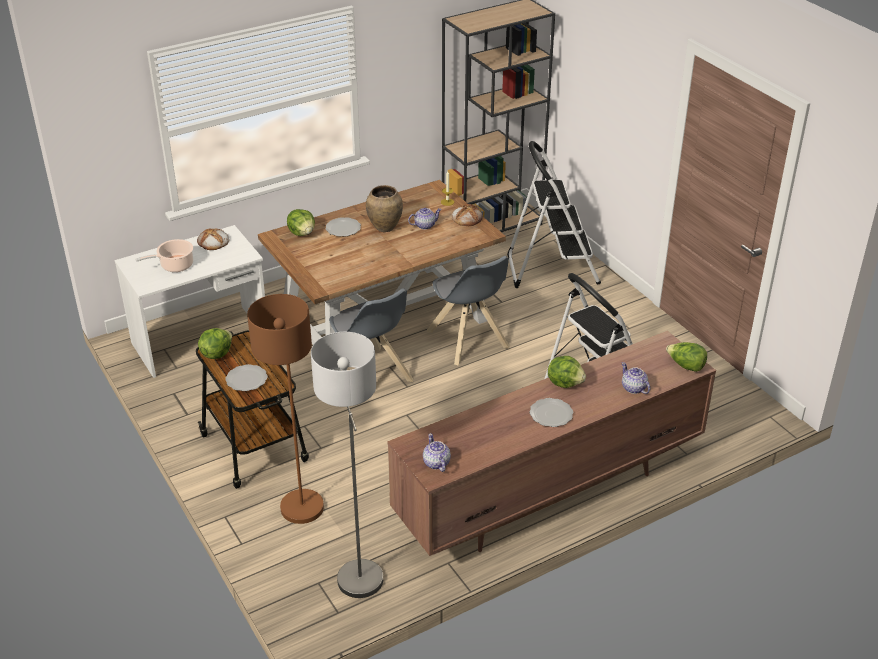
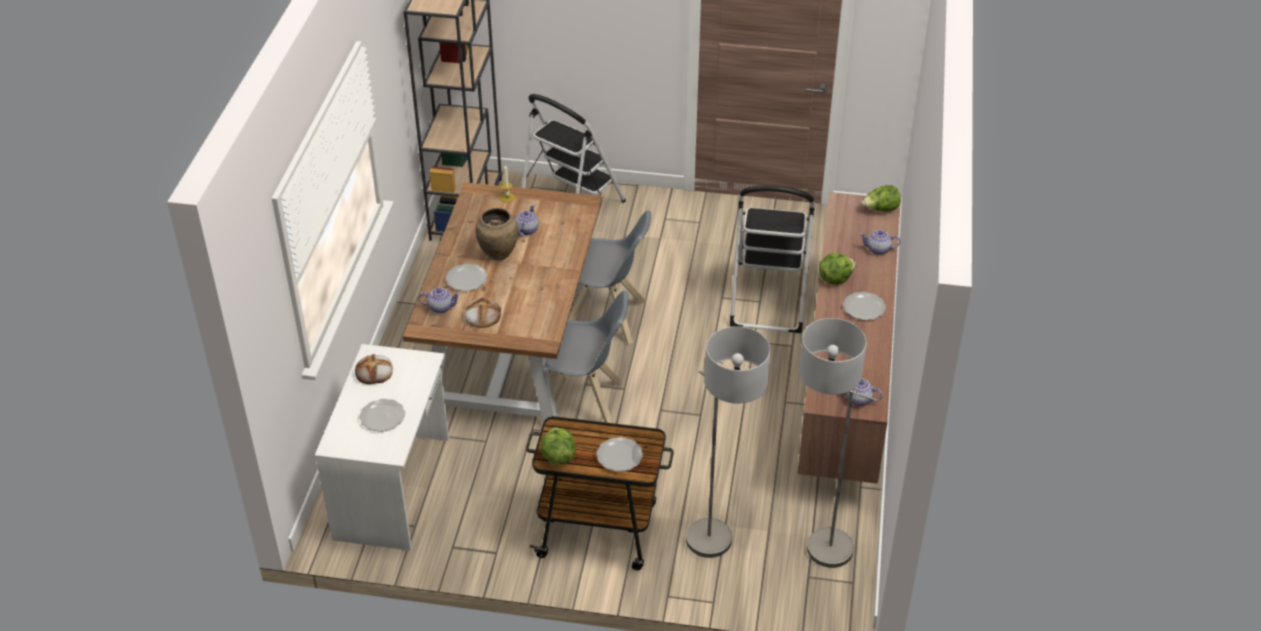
camera: 50 degrees left, 5 degrees up
cooking pot [135,239,193,272] -> plate [359,399,405,432]
brown floor lamp [247,294,324,524] -> grey floor lamp [686,326,771,558]
lettuce [287,209,315,236] -> teapot [418,287,460,313]
bread [452,204,483,226] -> bread moved to [464,298,501,328]

